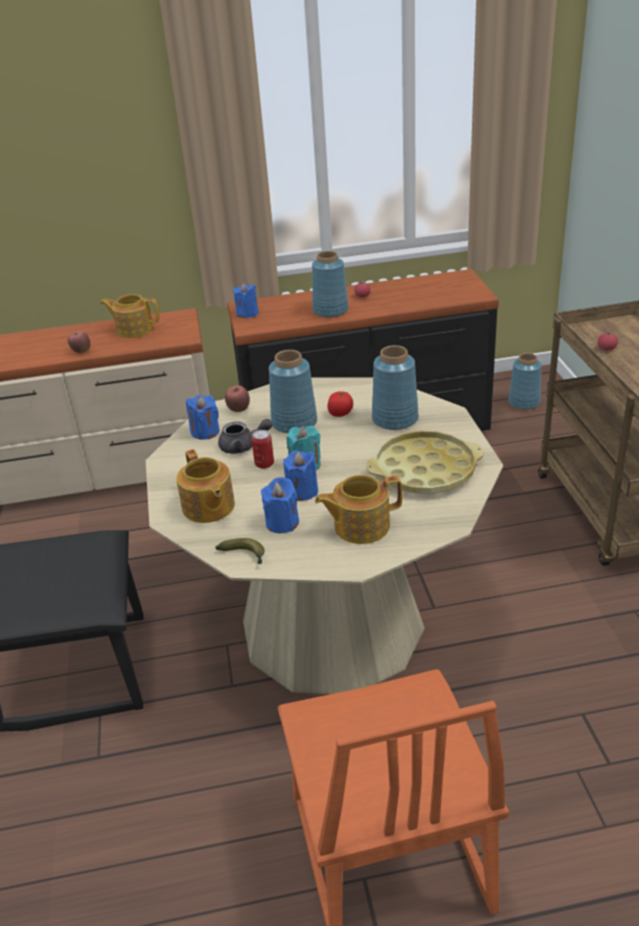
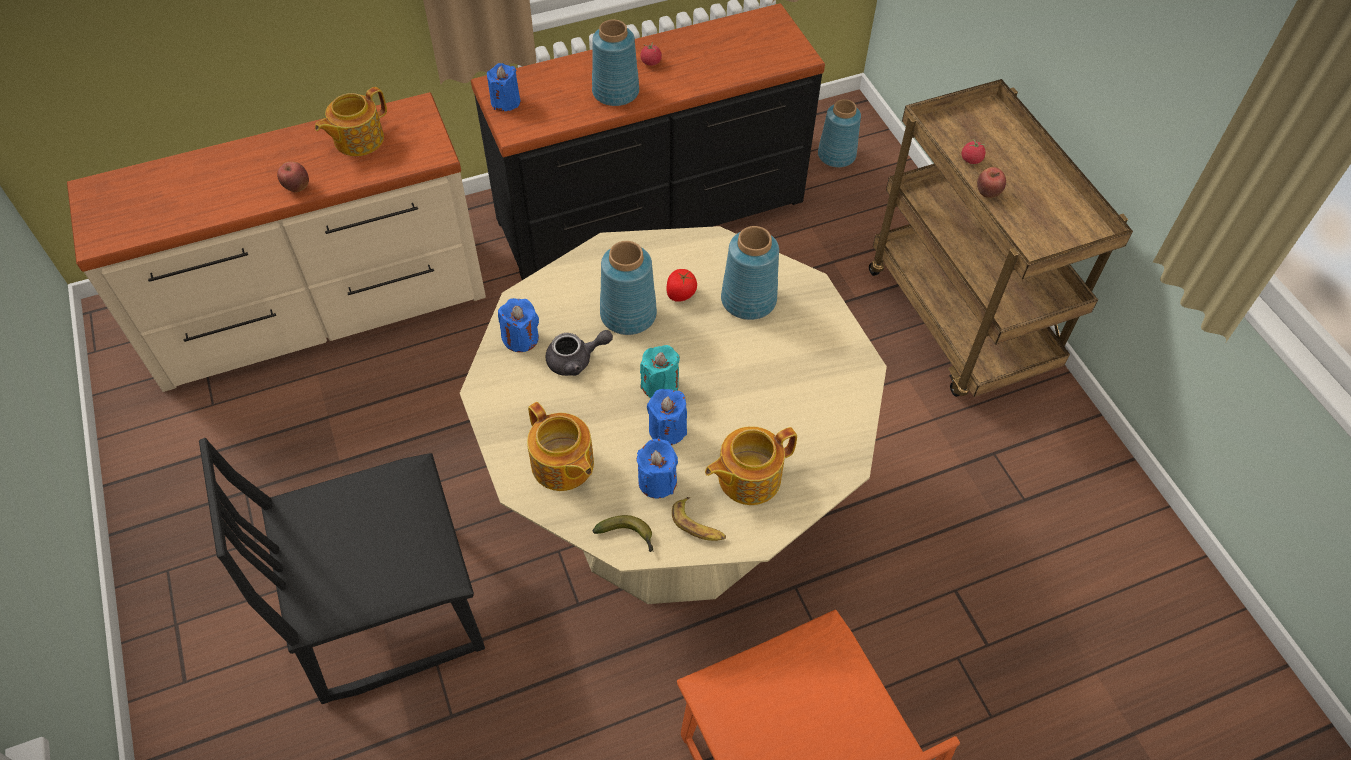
camera: 15 degrees left, 20 degrees up
teapot [101,294,160,338] -> teapot turned 45 degrees counterclockwise [315,87,387,156]
apple [225,385,250,412] -> apple moved to [977,167,1006,198]
can [251,430,274,469] -> none
yellow tray [366,431,484,494] -> none
none -> banana [672,497,726,541]

